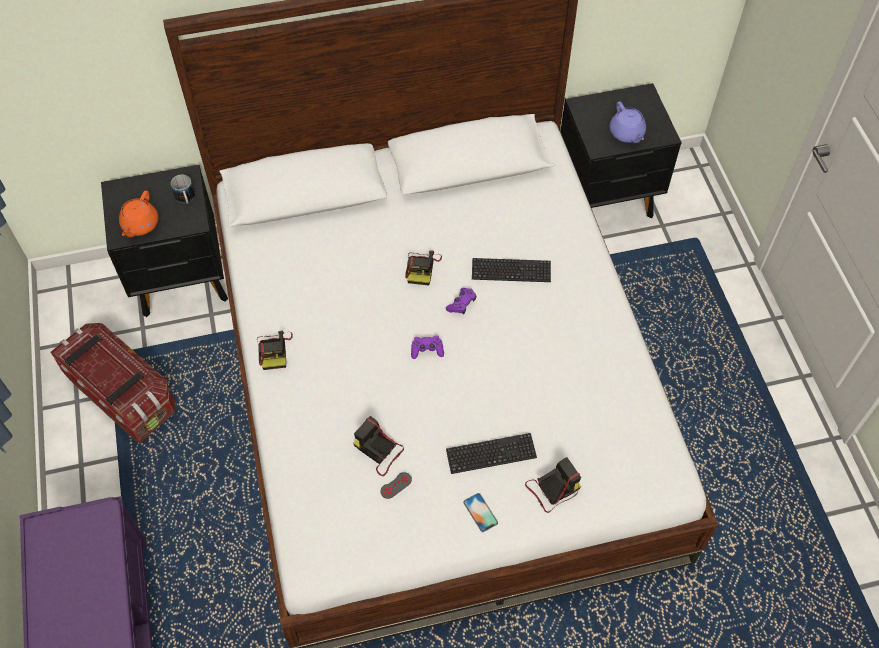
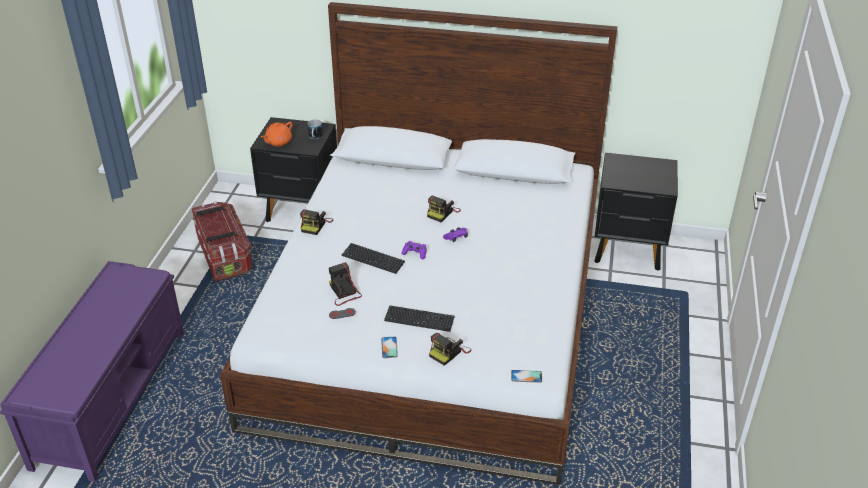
camera: 25 degrees right, 20 degrees down
keyboard [472,258,551,282] -> keyboard moved to [342,243,405,274]
camera [525,457,581,513] -> camera turned 135 degrees clockwise [429,333,471,366]
purple teapot [609,102,646,143] -> none
none -> phone [511,370,542,383]

